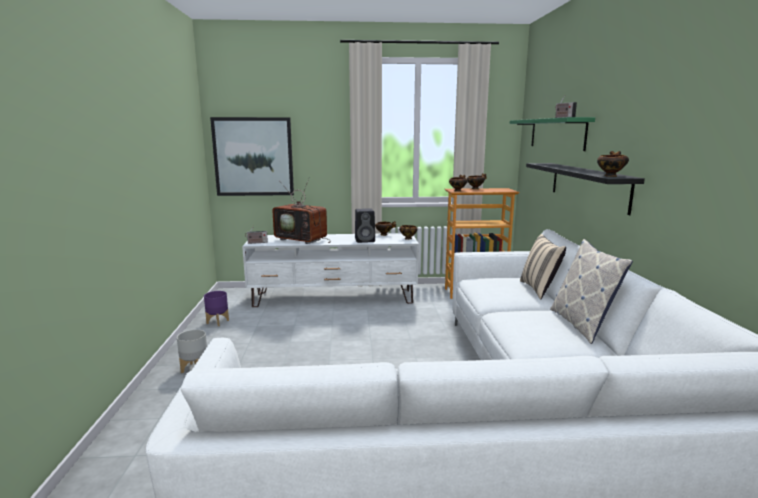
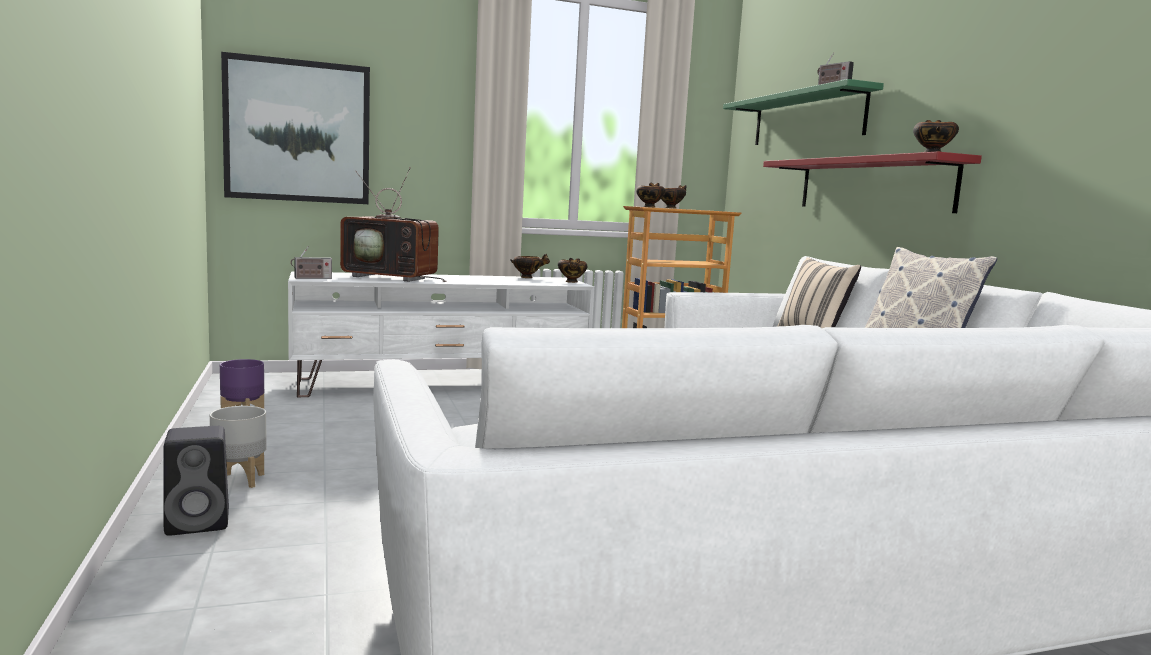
camera: 15 degrees left, 5 degrees down
black speaker [355,208,375,243] -> black speaker moved to [163,426,229,536]
black shelf [526,163,645,215] -> red shelf [763,152,982,213]

